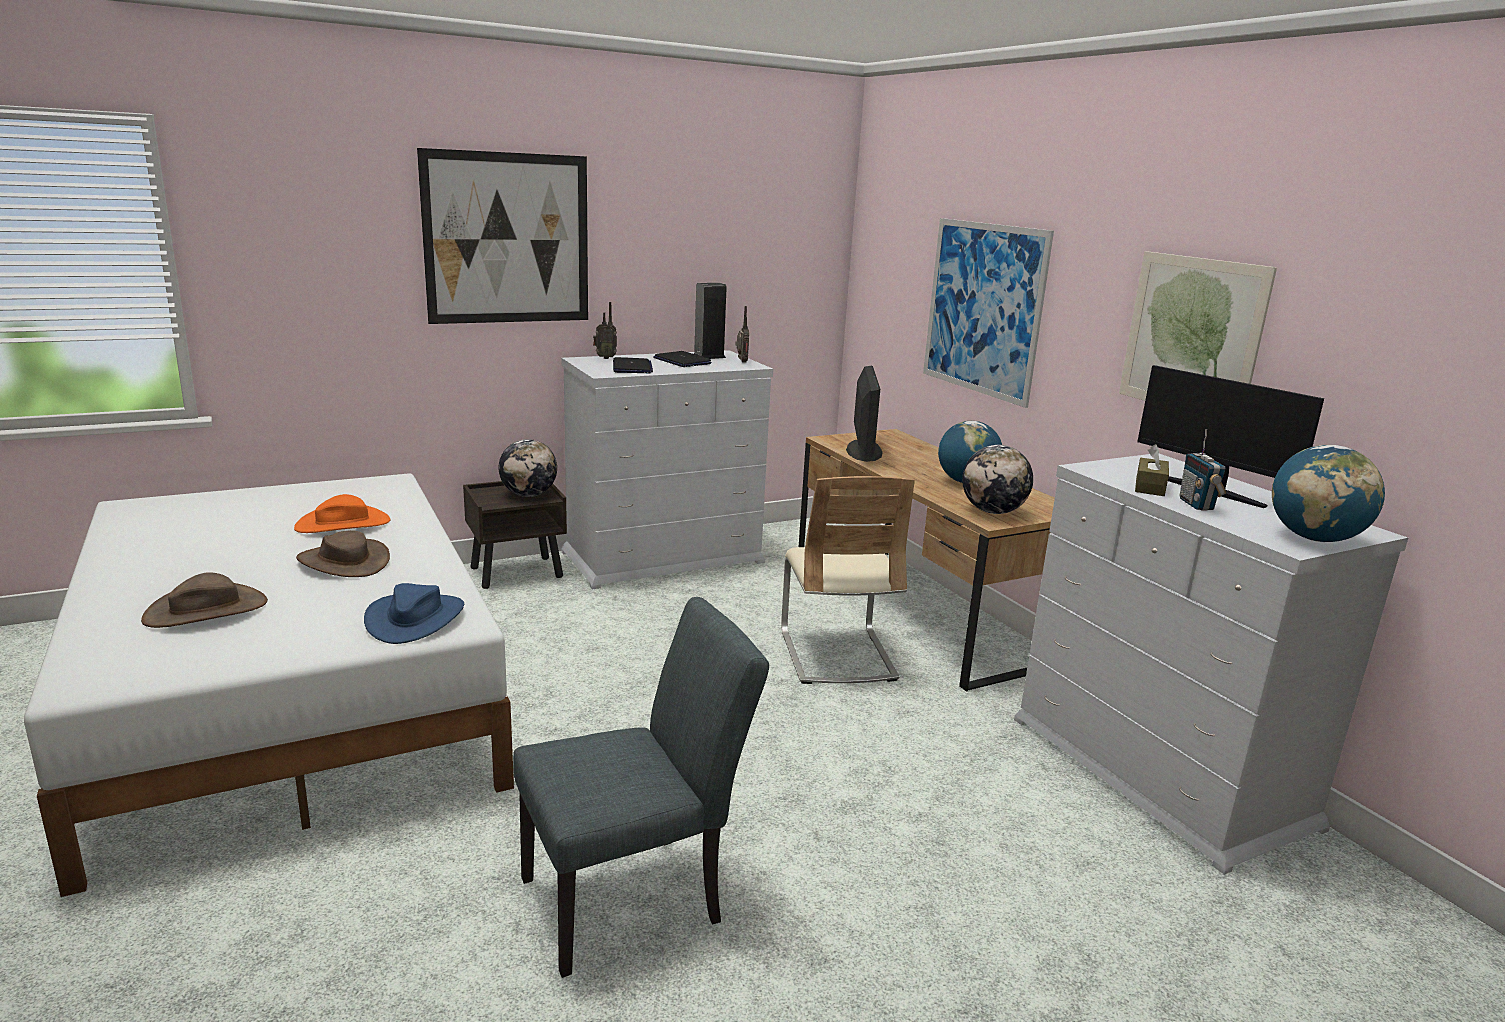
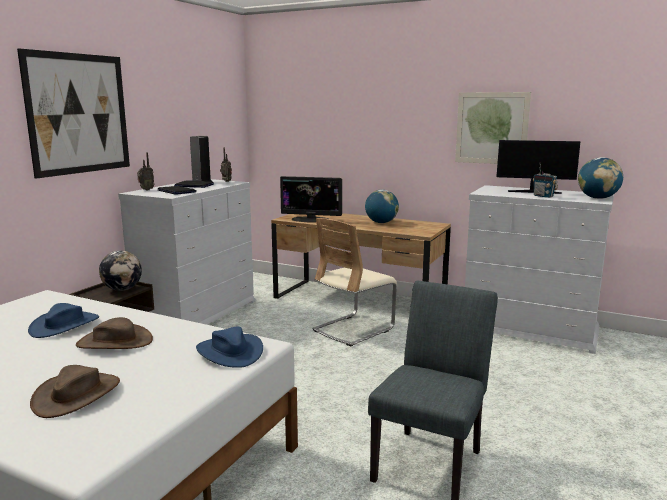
camera: 35 degrees left, 5 degrees down
orange hat [294,494,391,533] -> blue hat [28,303,99,338]
beige chair [781,476,915,684] -> beige chair turned 90 degrees clockwise [313,218,397,347]
monitor [846,366,883,462] -> monitor turned 135 degrees clockwise [280,176,342,223]
picture [923,218,1054,408] -> none
globe [962,445,1033,514] -> none
brown tissue box [1135,444,1169,496] -> none

